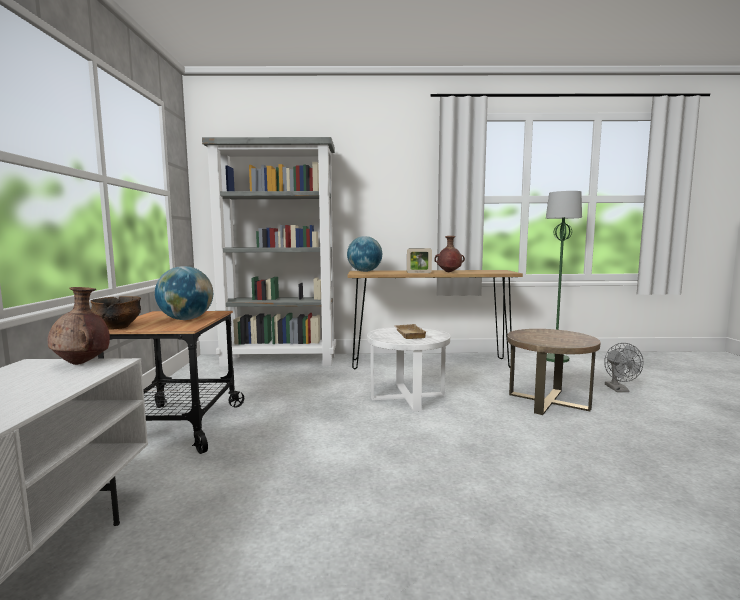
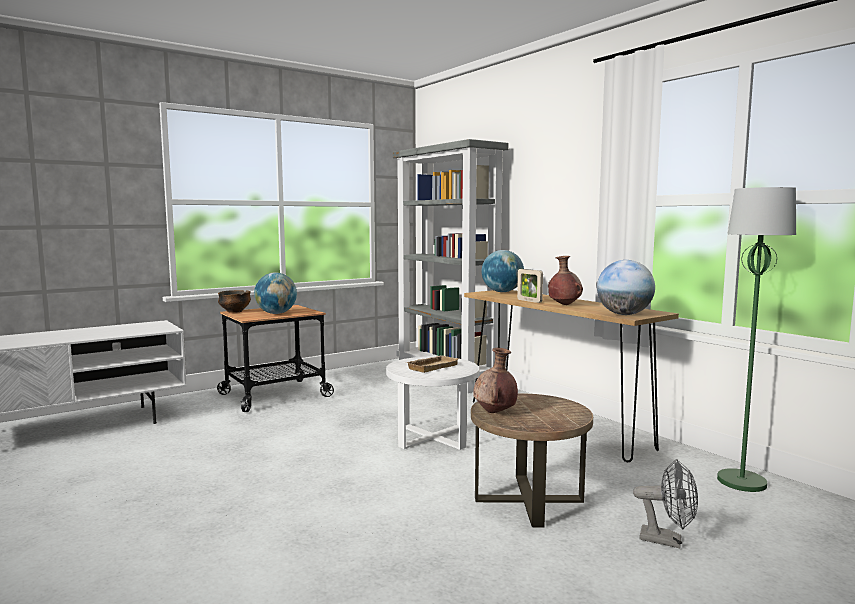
camera: 55 degrees right, 0 degrees up
brown vase [48,287,110,365] -> brown vase moved to [473,348,518,413]
grey fan [604,343,644,392] -> grey fan turned 120 degrees counterclockwise [633,459,698,548]
none -> globe [597,260,655,315]

